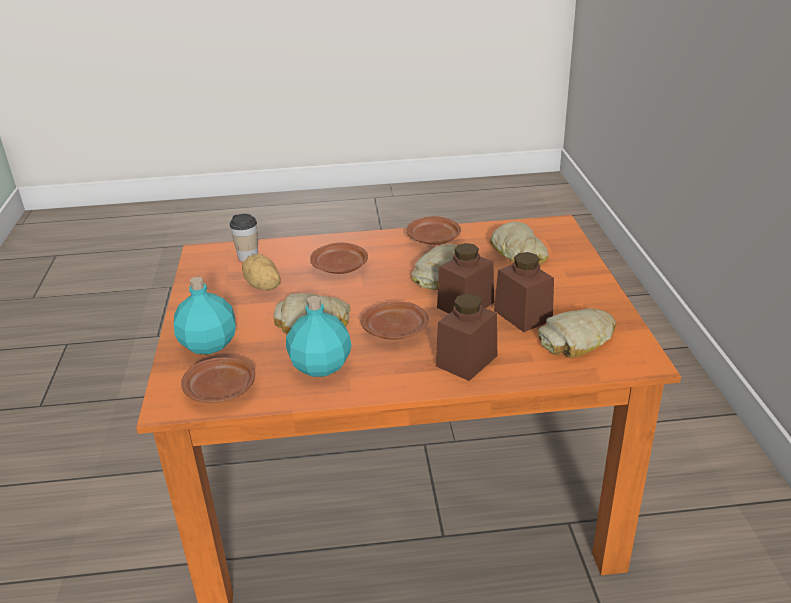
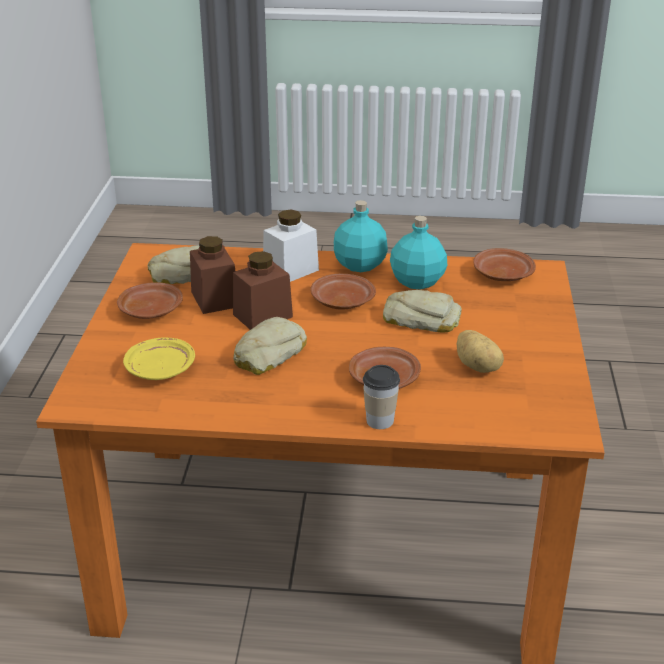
camera: 170 degrees left, 0 degrees up
turquoise bottle [174,277,236,354] -> turquoise bottle moved to [334,200,388,272]
cup [229,214,258,262] -> cup moved to [363,365,400,429]
brown plate [406,216,461,245] -> brown plate moved to [117,282,183,319]
brown jar [436,294,497,381] -> white jar [263,210,319,282]
bread [490,221,548,263] -> yellow plate [123,338,195,380]

